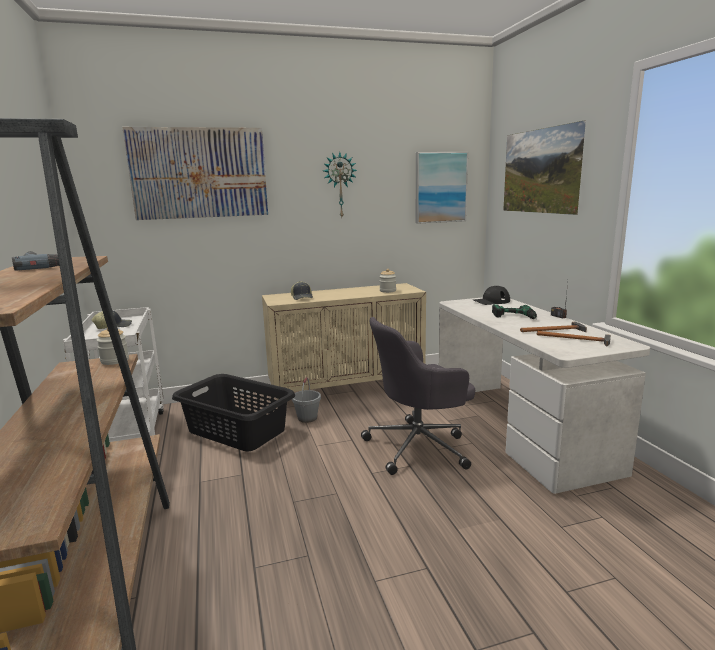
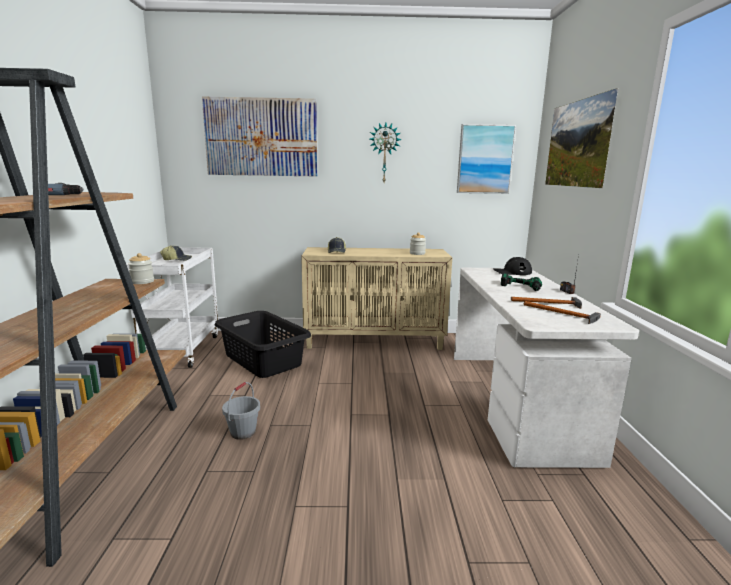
camera: 15 degrees right, 0 degrees up
grey bucket [292,377,321,423] -> grey bucket moved to [222,382,260,440]
grey office chair [361,317,475,475] -> none

